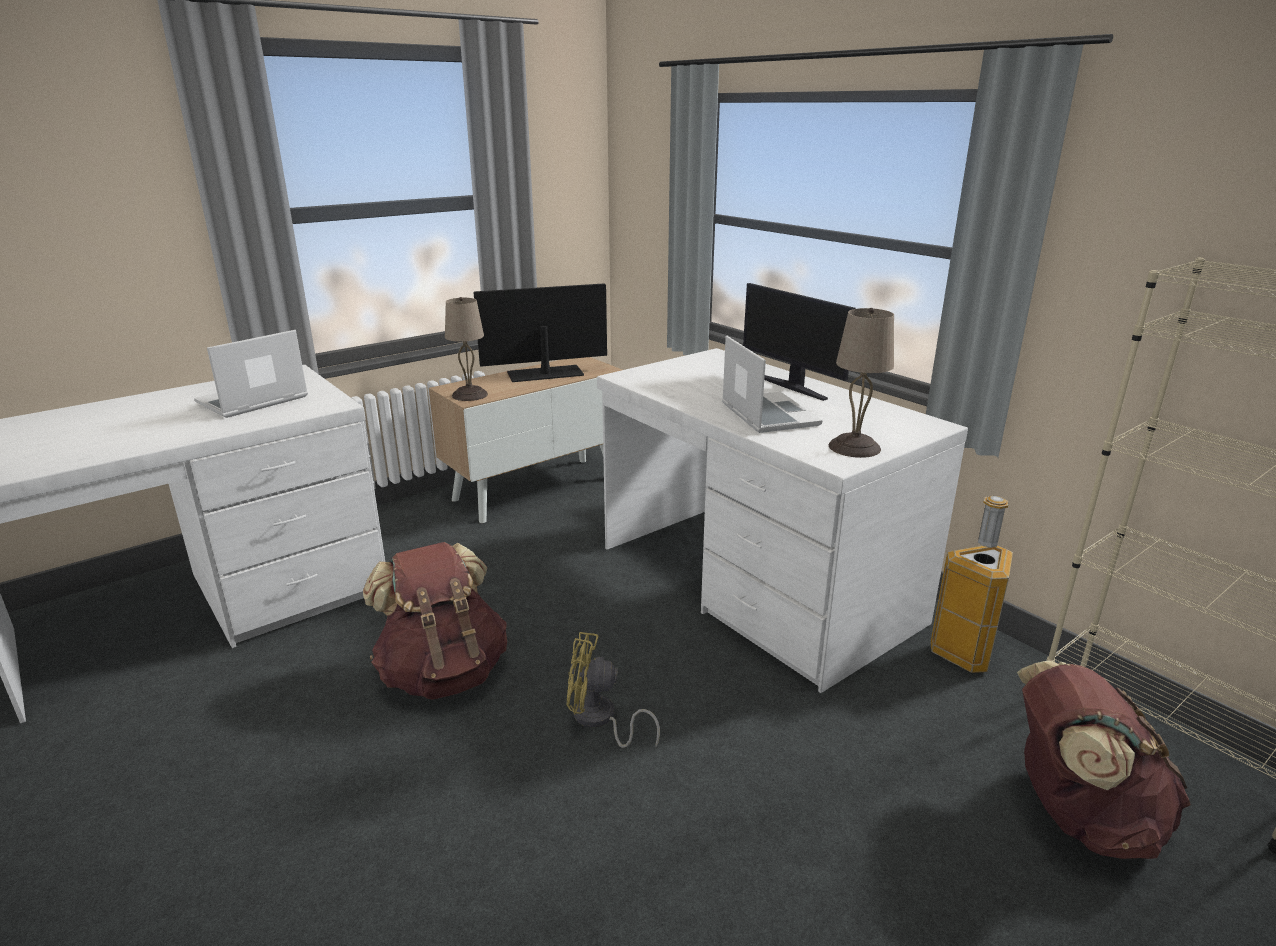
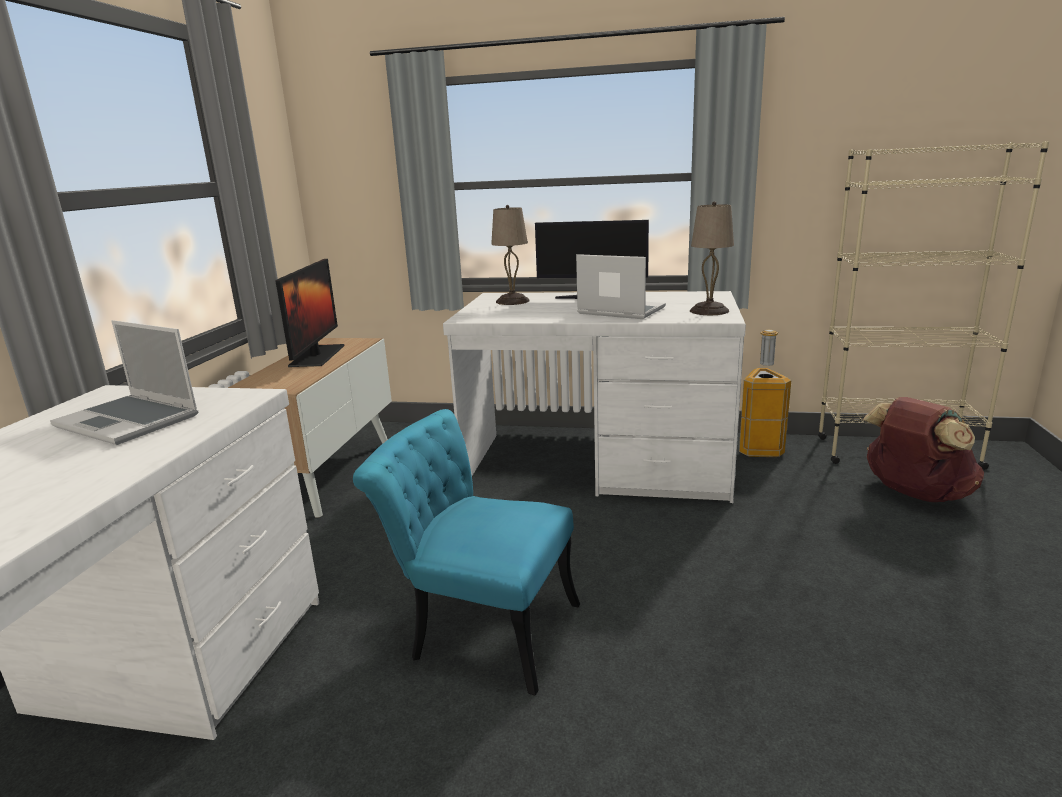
camera: 40 degrees left, 5 degrees down
laptop [194,330,308,418] -> laptop turned 60 degrees counterclockwise [50,320,198,445]
brown backpack [363,542,507,700] -> turquoise chair [353,409,580,696]
beige table lamp [445,297,488,401] -> beige table lamp moved to [491,205,530,305]
monitor [473,283,607,382] -> monitor turned 150 degrees clockwise [275,259,344,367]
yellow fan [567,632,660,748] -> none

